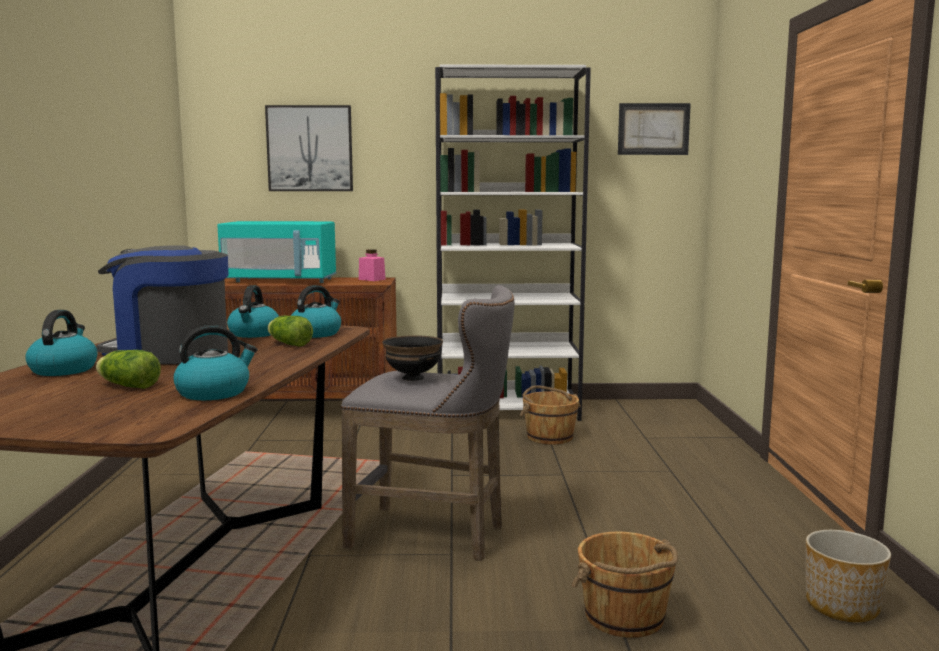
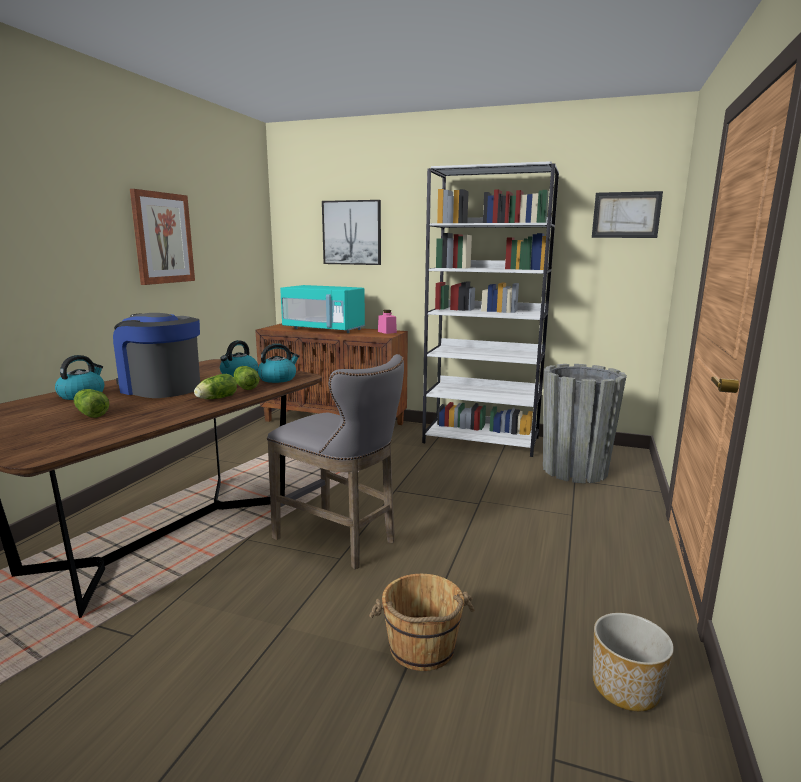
camera: 20 degrees right, 5 degrees up
kettle [173,325,258,400] -> none
black bowl [382,335,443,381] -> none
brown bucket [520,385,581,444] -> none
none -> picture [130,189,195,285]
none -> lettuce [194,374,237,399]
none -> grey planter [543,364,627,483]

